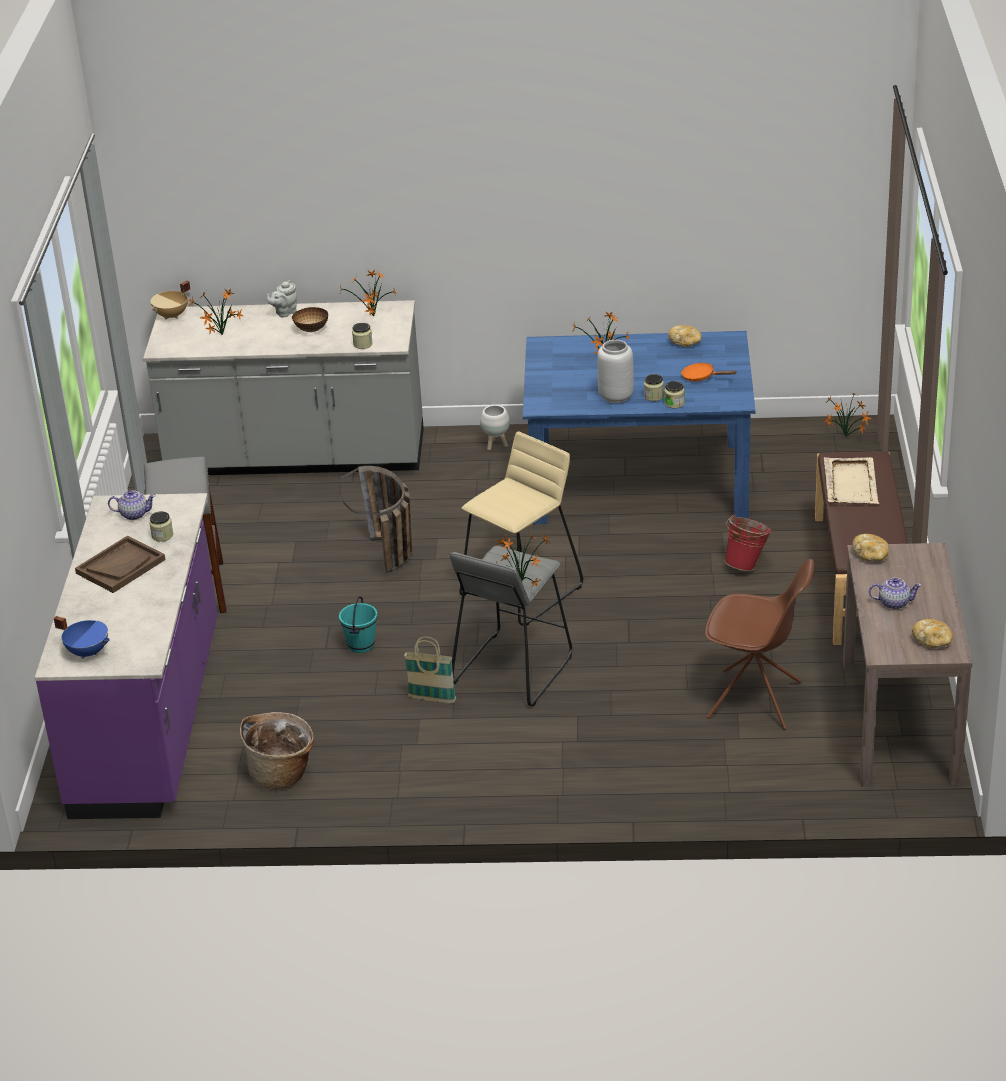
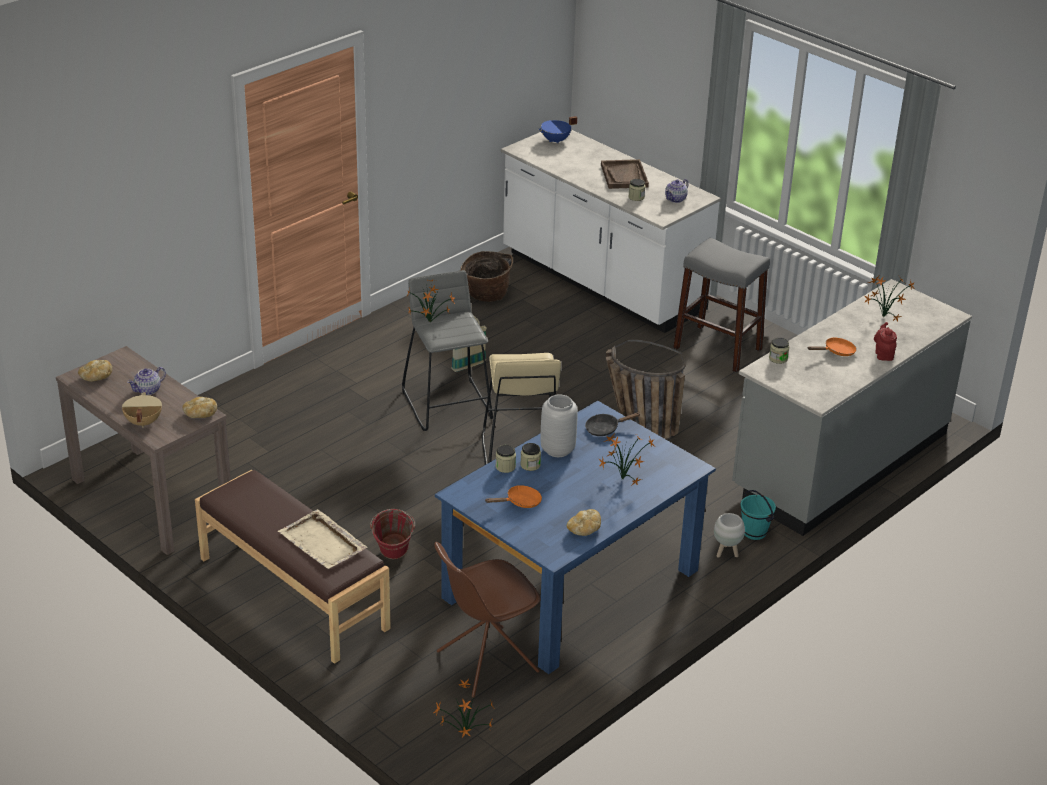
camera: 130 degrees right, 0 degrees up
purple counter [35,493,218,819] -> white counter [501,130,721,333]
beige cooking pot [151,281,190,320] -> beige cooking pot moved to [122,392,162,428]
grey teapot [267,280,297,317] -> red teapot [874,322,897,361]
bowl [291,307,328,332] -> orange frying pan [807,337,857,356]
potted plant [339,270,397,316] -> none
turquoise bucket [339,596,378,653] -> turquoise bucket moved to [740,490,776,540]
brown chair [705,559,814,730] -> brown chair moved to [434,542,541,697]
none -> black frying pan [585,412,640,436]

